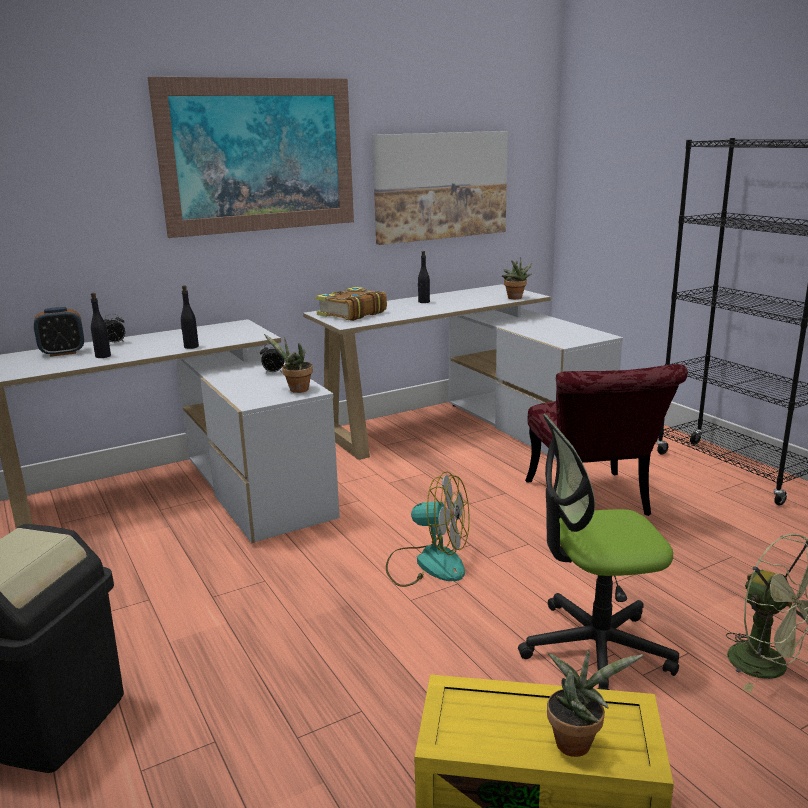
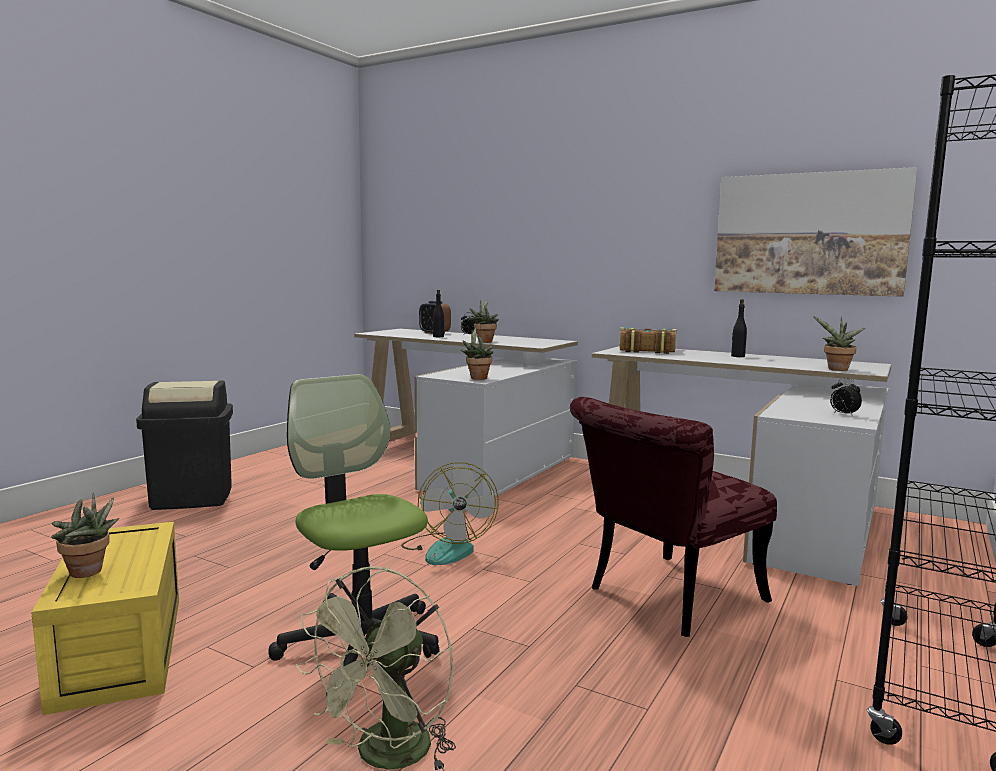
camera: 60 degrees right, 10 degrees down
picture [148,77,354,238] -> none
black bottle [181,285,199,349] -> potted plant [470,300,499,343]
alarm clock [260,343,285,373] -> alarm clock moved to [830,378,862,416]

